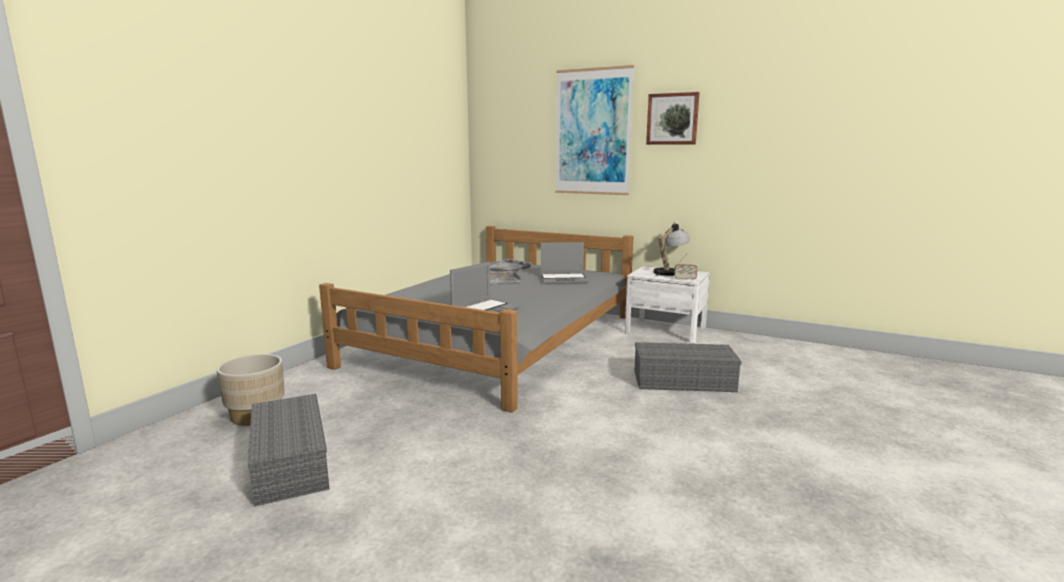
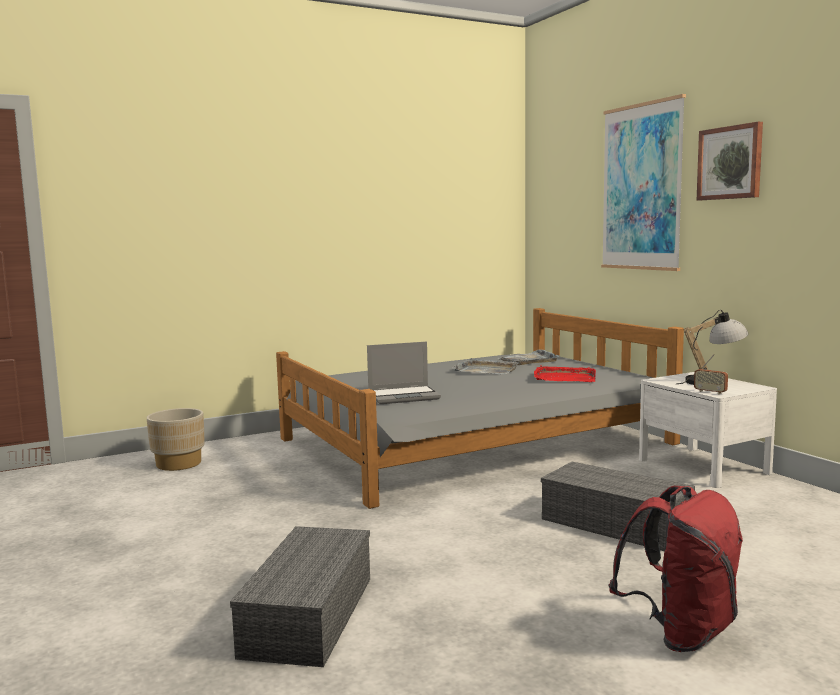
camera: 35 degrees right, 5 degrees down
grey storage box [248,394,329,507] -> grey storage box moved to [230,526,370,667]
laptop [541,242,589,284] -> red tray [534,365,596,382]
none -> red backpack [609,486,743,652]

